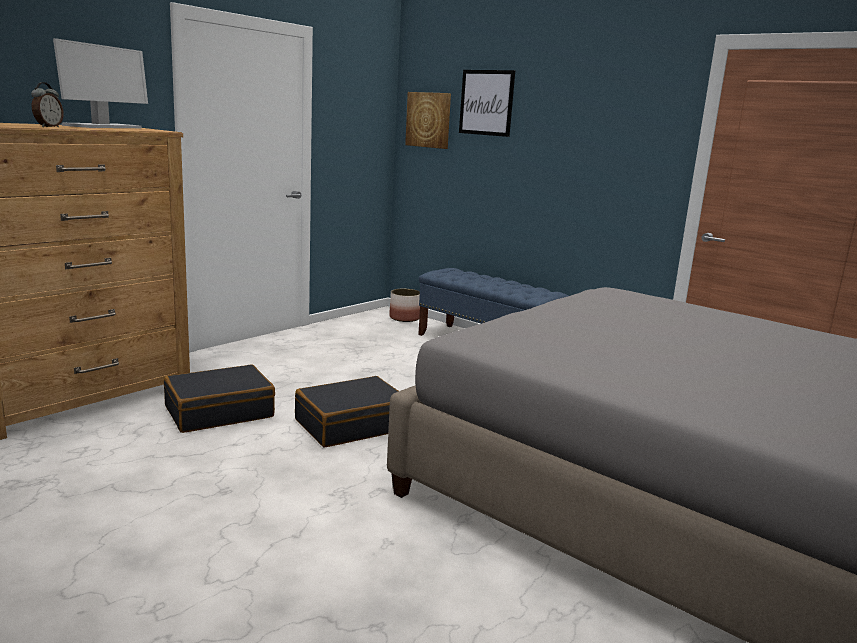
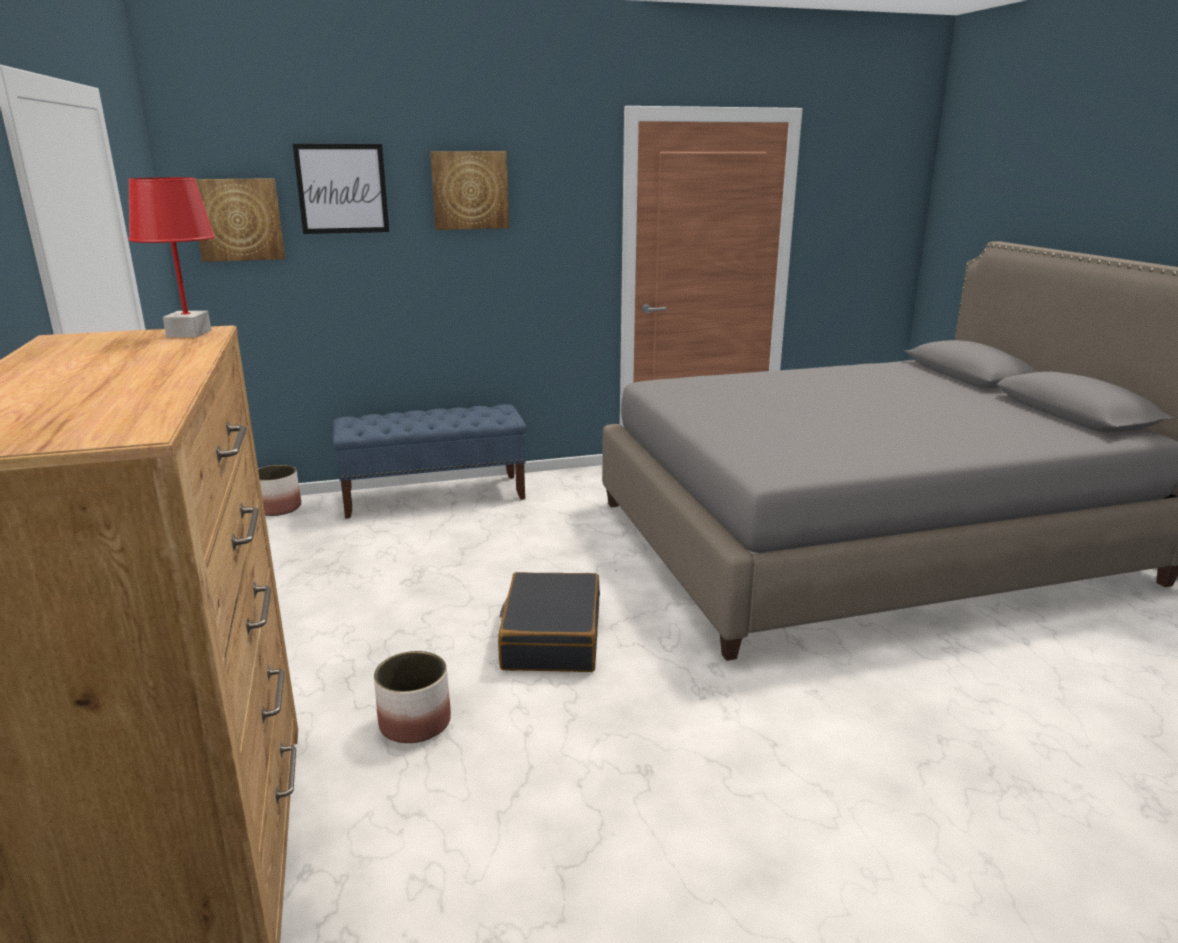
camera: 55 degrees left, 5 degrees up
alarm clock [31,82,64,127] -> none
monitor [53,38,148,128] -> none
black suitcase [164,364,275,433] -> planter [374,651,451,743]
none -> red table lamp [128,177,215,337]
none -> picture [430,151,509,230]

